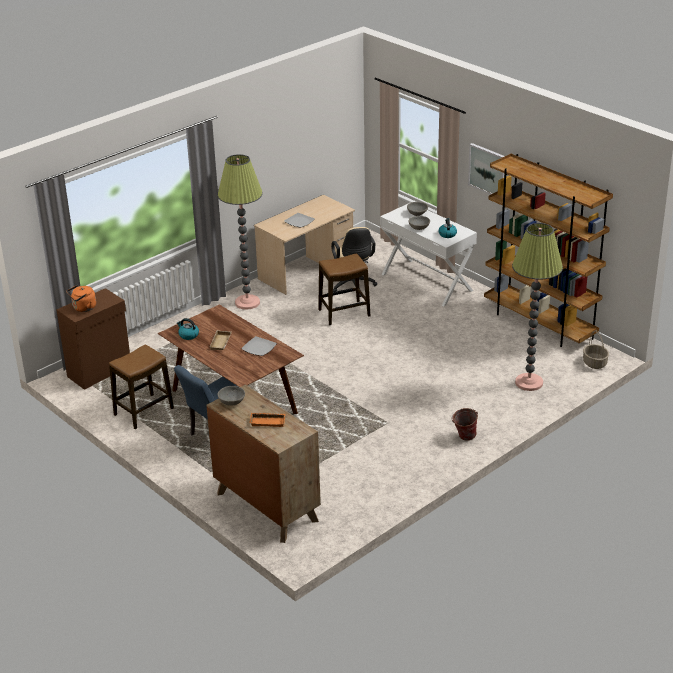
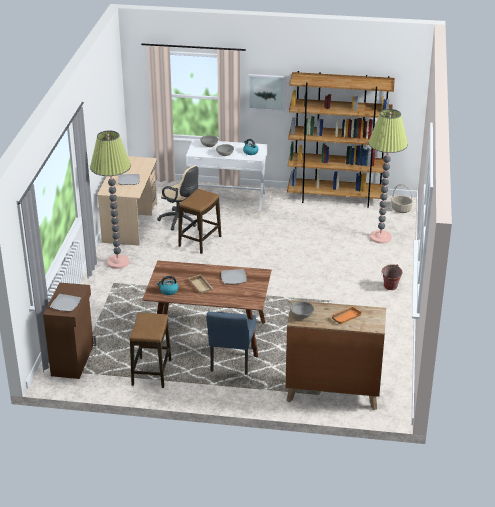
camera: 40 degrees left, 0 degrees up
orange kettle [66,285,96,312] -> plate [50,294,81,311]

